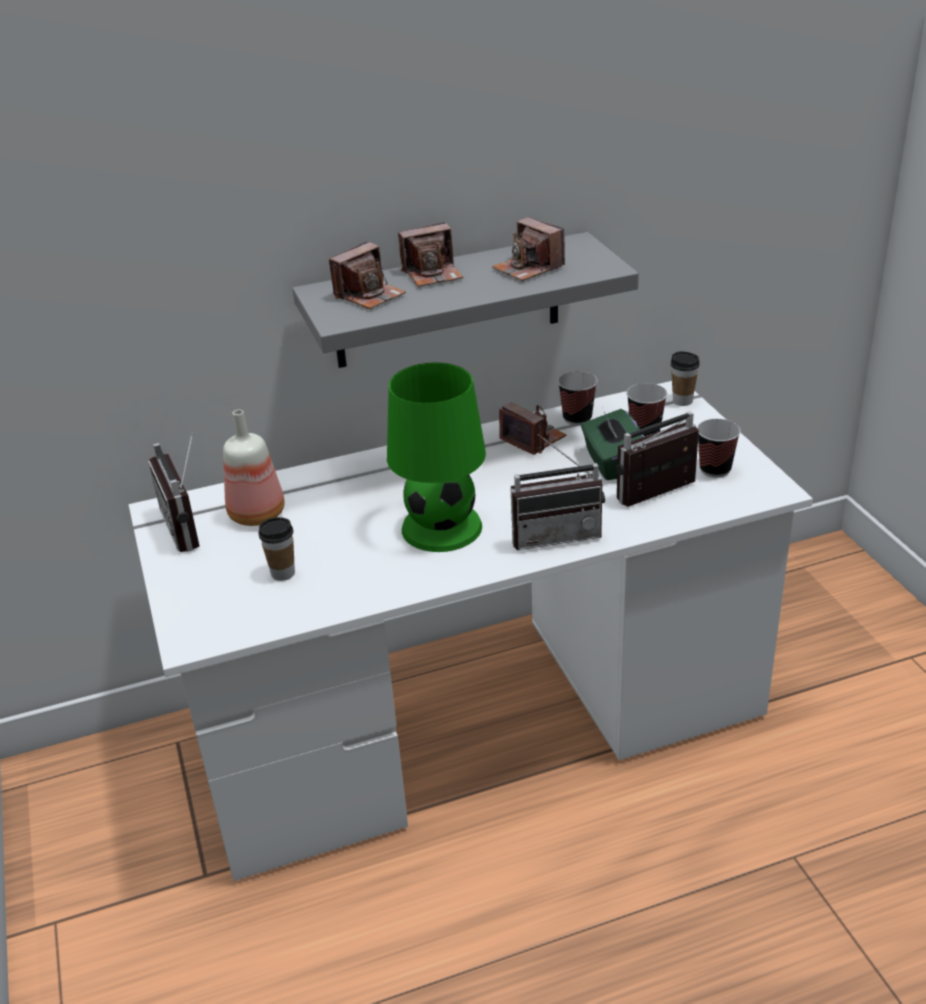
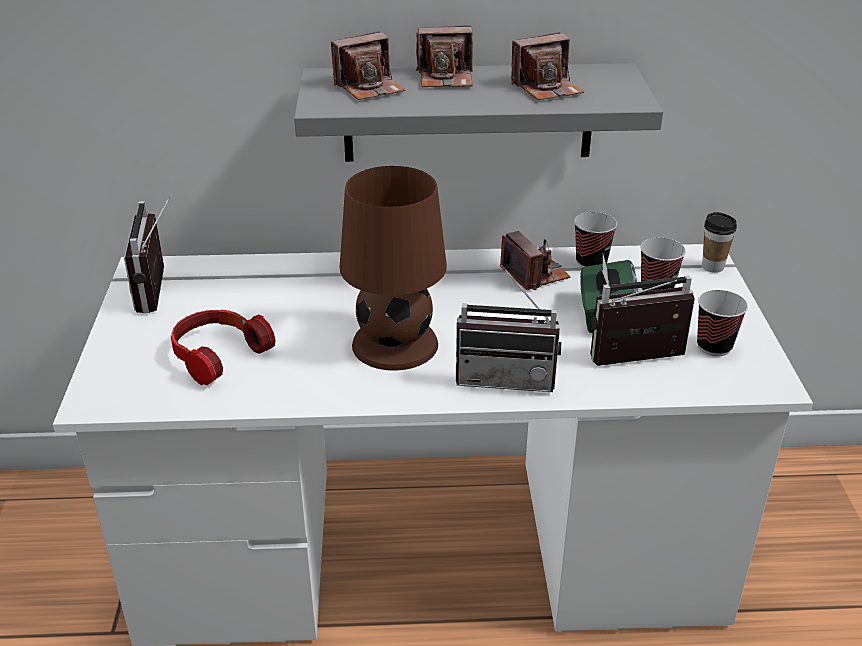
camera: 15 degrees right, 0 degrees up
bottle [223,410,285,526] -> none
cup [258,517,295,581] -> headphones [171,310,276,386]
green table lamp [387,363,486,552] -> brown table lamp [340,166,447,371]
camera [492,217,565,281] -> camera turned 90 degrees counterclockwise [511,32,584,100]

